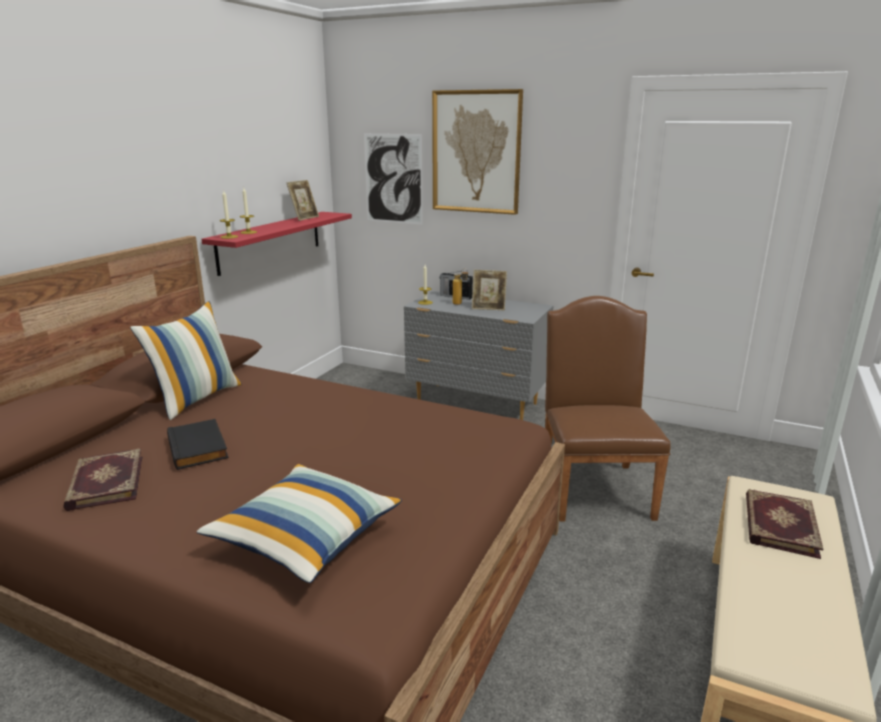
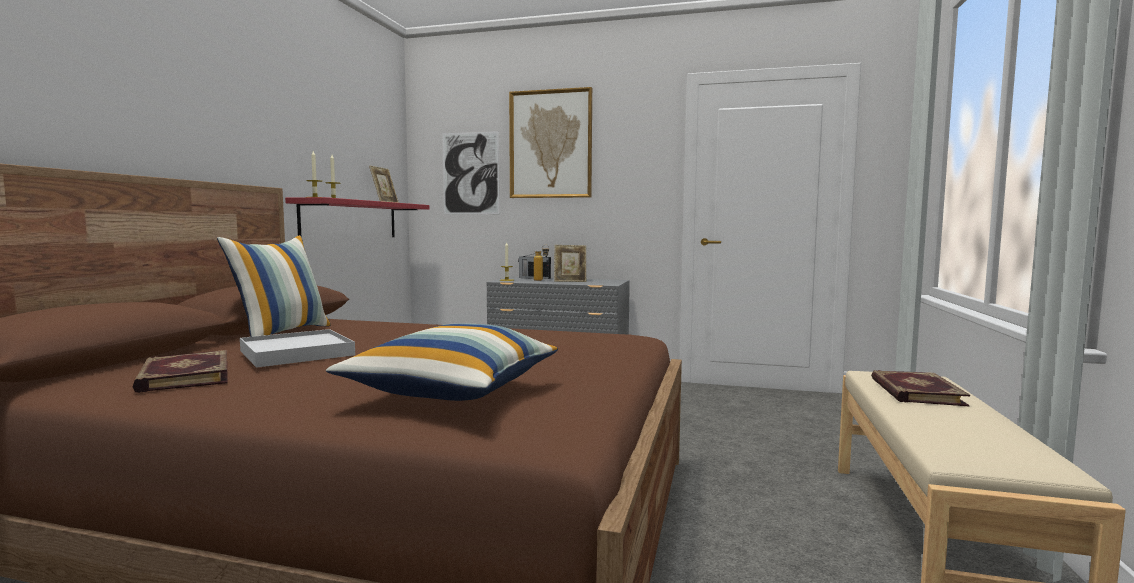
camera: 10 degrees left, 15 degrees down
black book [167,419,229,470] -> white tray [240,329,355,368]
brown chair [545,296,671,522] -> none

